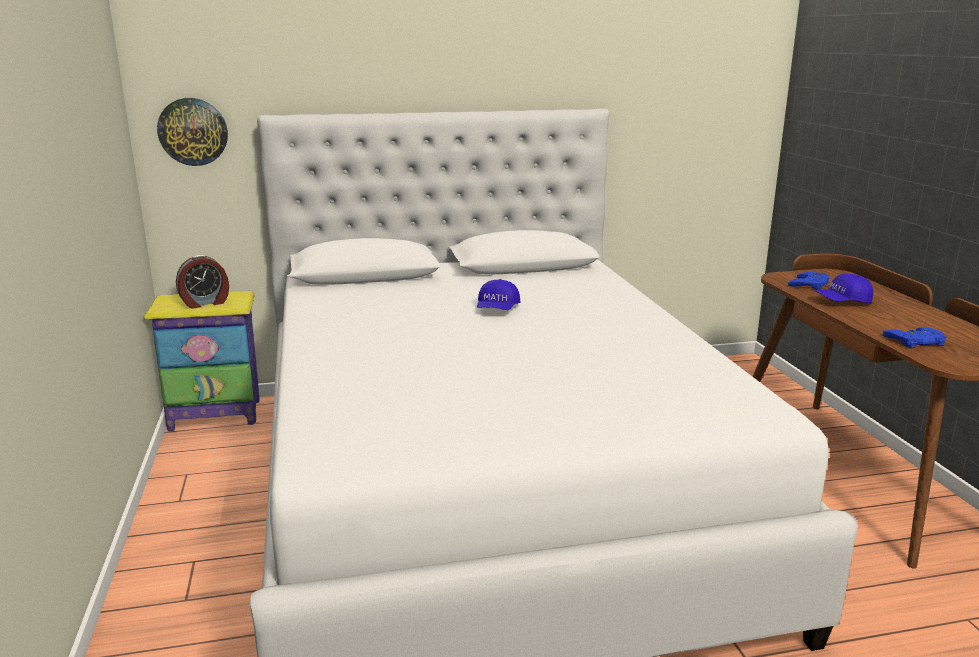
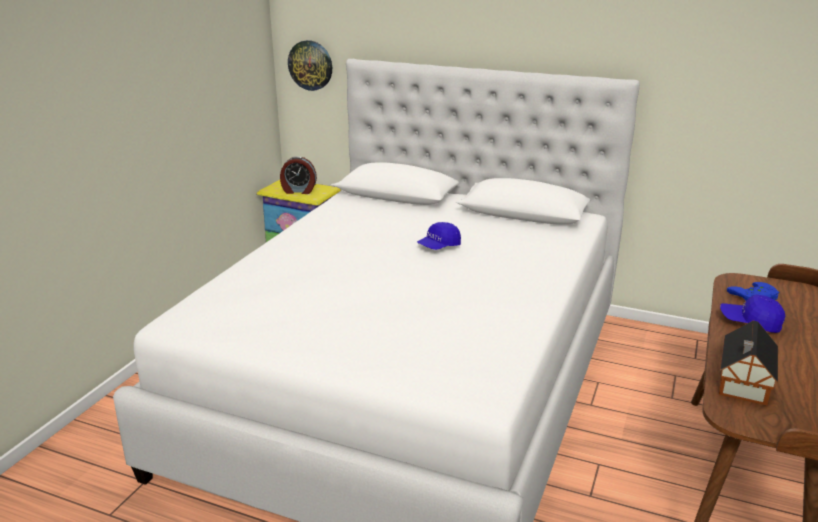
camera: 35 degrees right, 5 degrees up
blue game controller [883,327,946,348] -> toy house [719,321,778,405]

